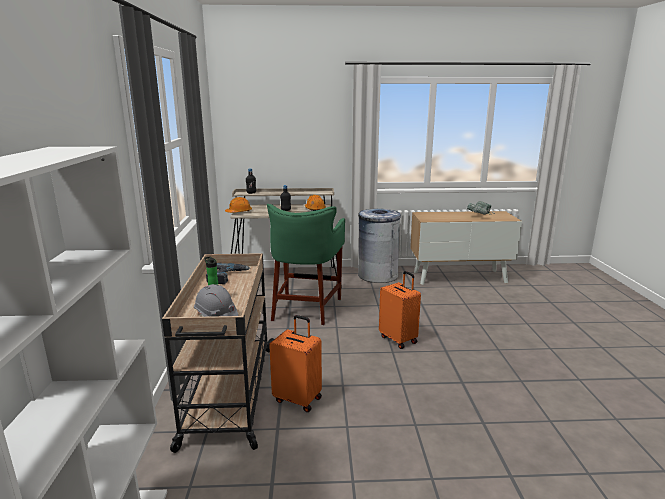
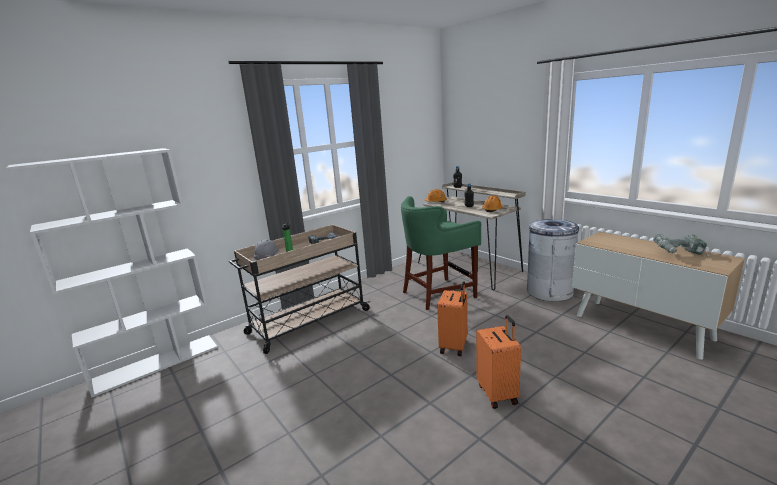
camera: 55 degrees right, 0 degrees up
orange suitcase [269,315,322,412] -> orange suitcase moved to [476,315,521,409]

